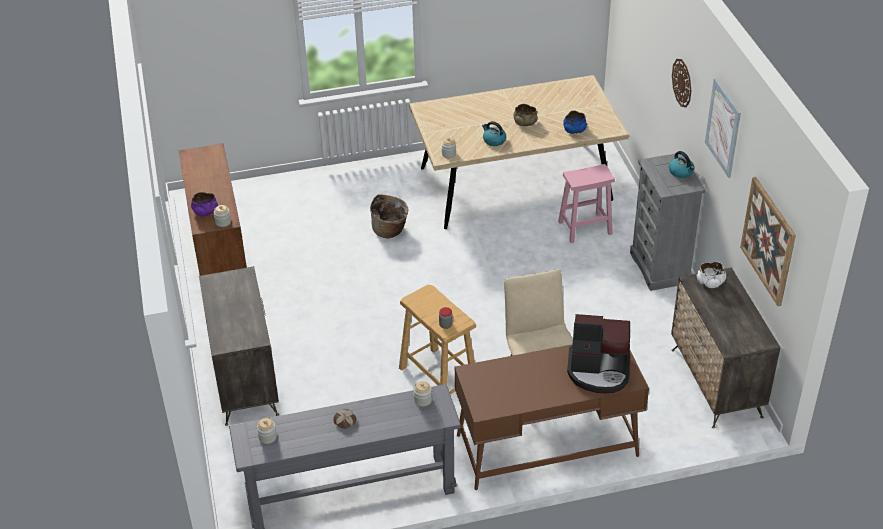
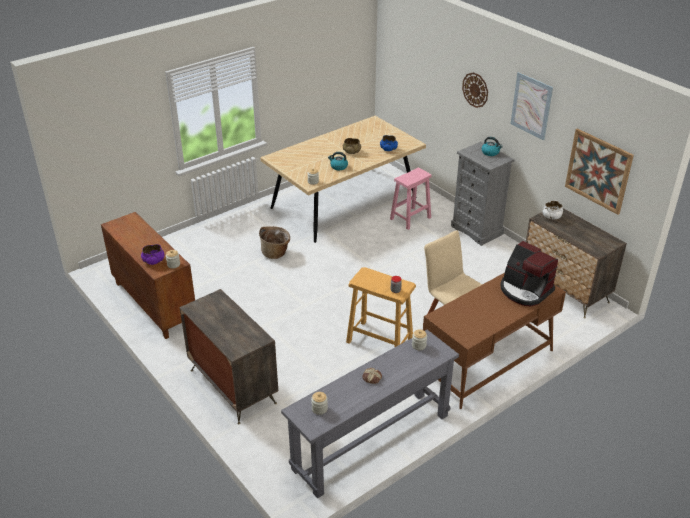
camera: 25 degrees left, 5 degrees down
coffee machine [567,314,630,394] -> coffee machine turned 60 degrees clockwise [501,241,558,307]

